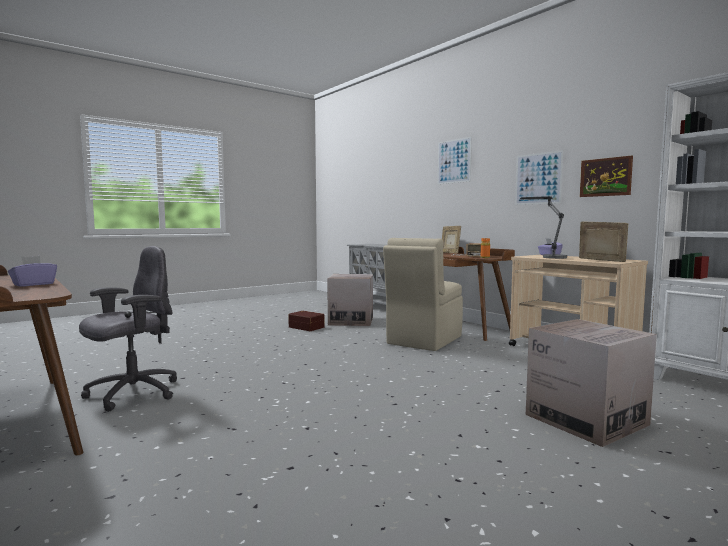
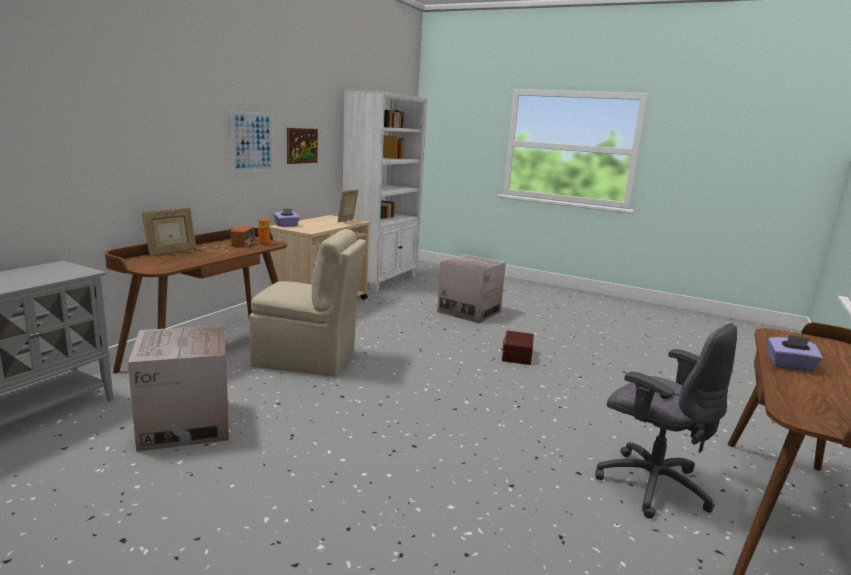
camera: 115 degrees left, 10 degrees up
grey office chair [79,246,177,412] -> grey office chair turned 150 degrees counterclockwise [596,323,737,519]
brown storage box [288,311,325,331] -> brown storage box moved to [501,331,534,365]
picture [438,136,472,184] -> none
table lamp [520,196,567,259] -> none

